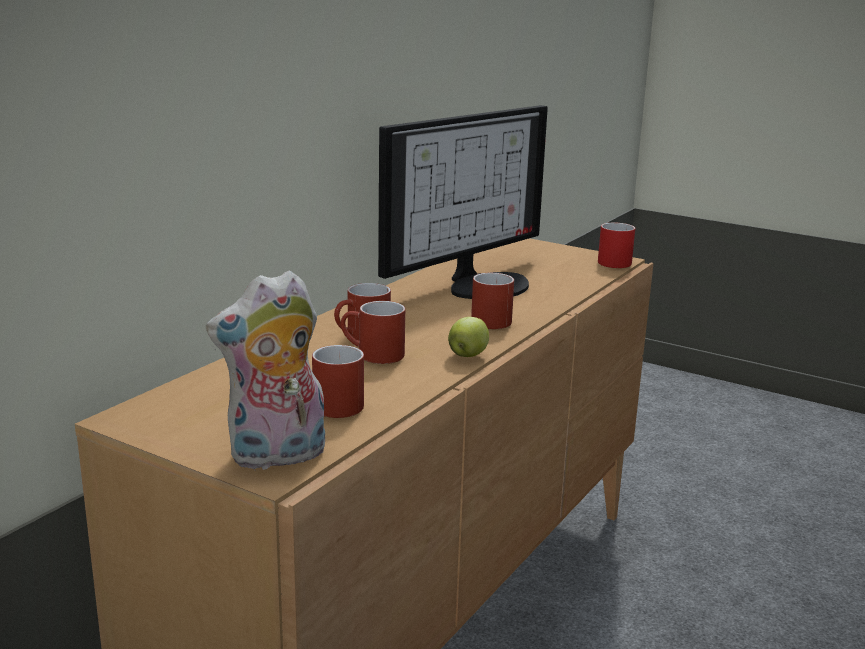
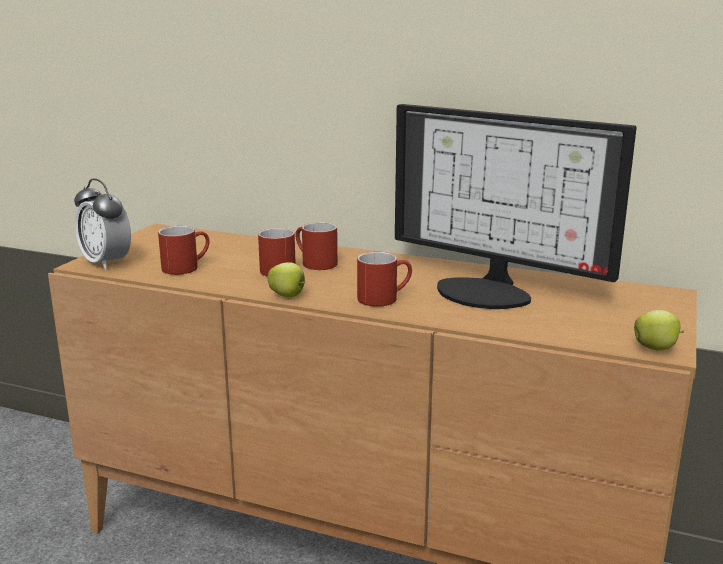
camera: 80 degrees right, 0 degrees up
plush toy [206,270,325,470] -> alarm clock [74,179,131,270]
red mug [598,223,635,268] -> apple [634,310,684,351]

